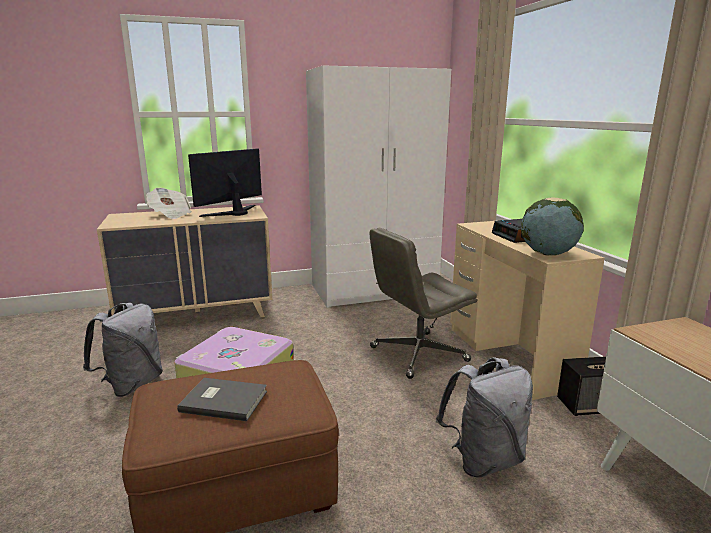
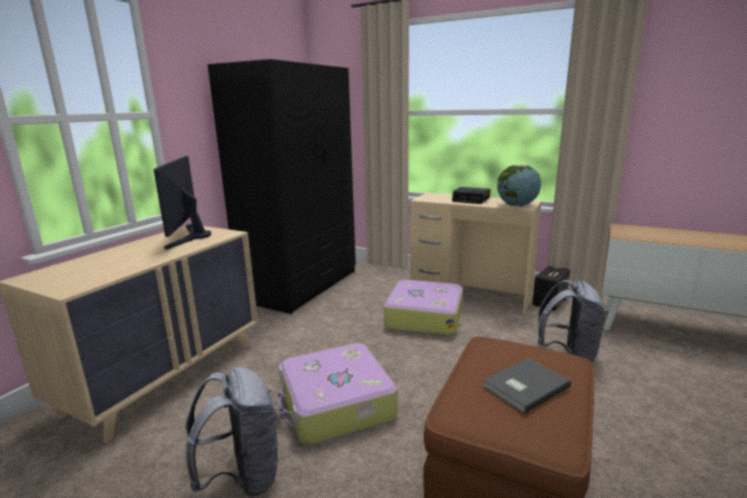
camera: 45 degrees left, 0 degrees up
newspaper [146,188,192,219] -> none
white wardrobe [306,65,451,308] -> black wardrobe [208,59,356,314]
grey office chair [370,228,477,379] -> suitcase [384,280,463,336]

